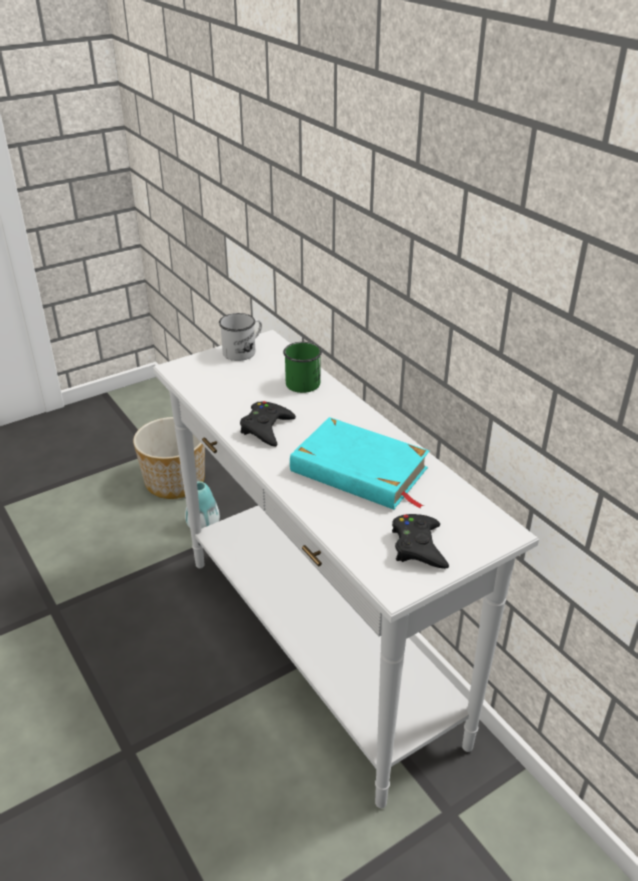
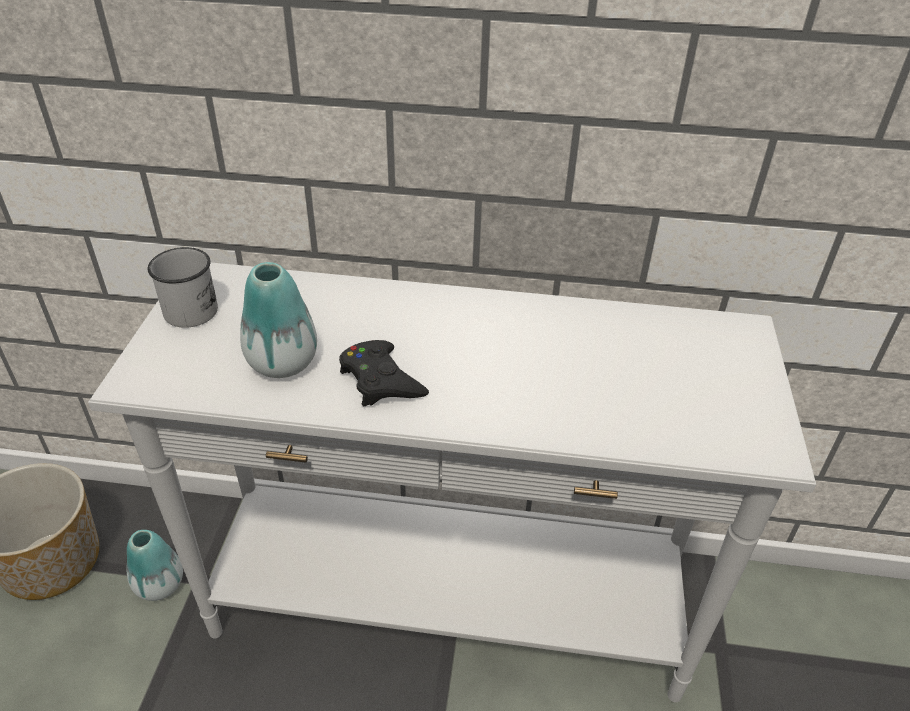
camera: 50 degrees left, 5 degrees up
green mug [283,342,322,393] -> none
turquoise book [290,417,429,509] -> none
black game controller [392,514,449,569] -> none
none -> vase [240,262,317,378]

